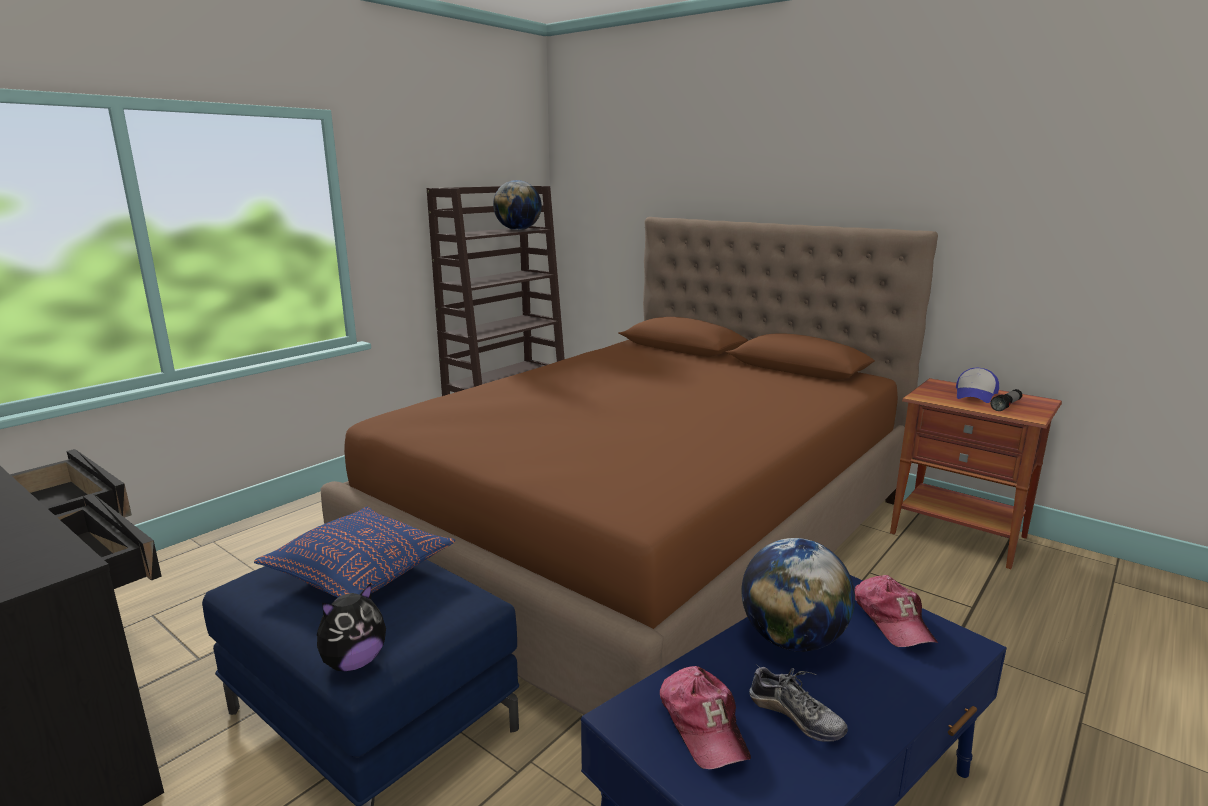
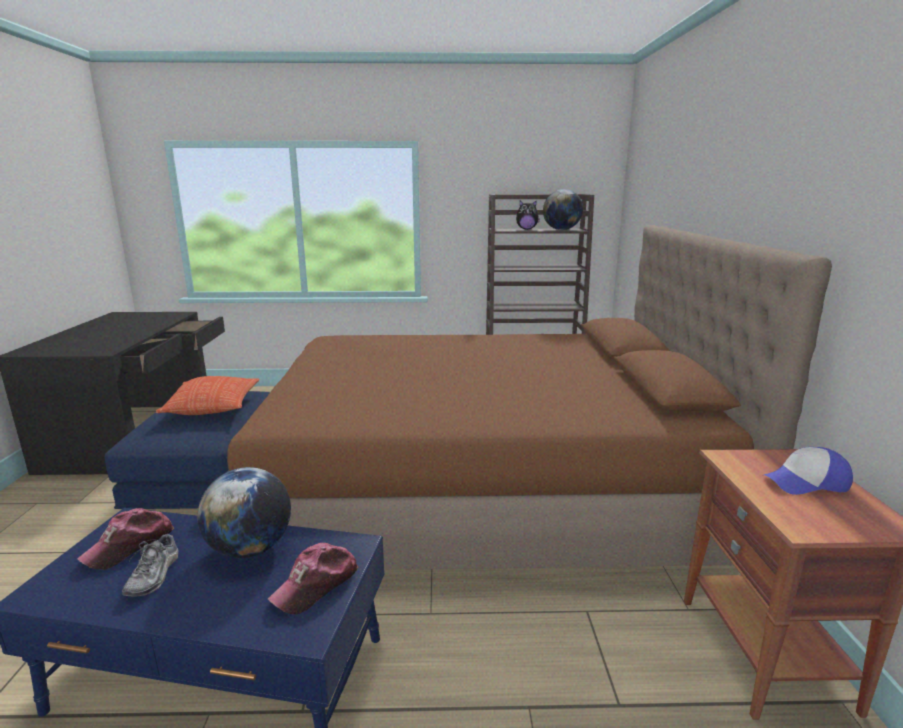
camera: 50 degrees right, 0 degrees up
blue pillow [254,507,455,598] -> orange pillow [156,376,259,415]
plush toy [317,583,386,671] -> plush toy moved to [516,200,540,230]
flashlight [990,389,1022,411] -> none

